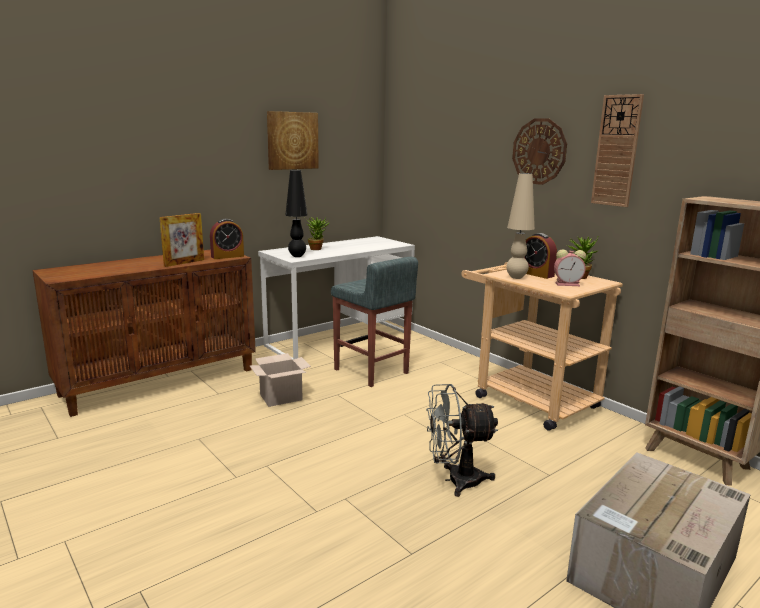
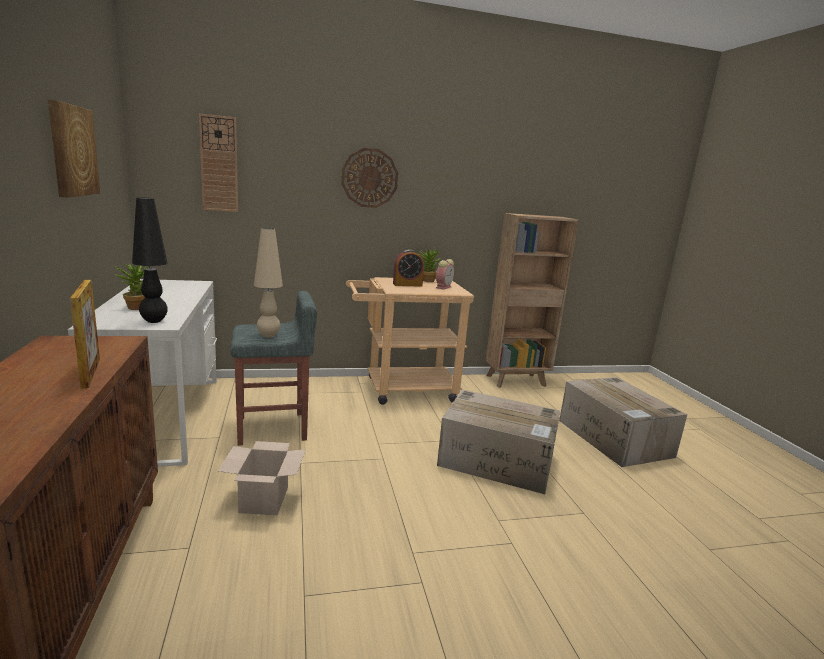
camera: 65 degrees left, 0 degrees up
alarm clock [210,219,244,259] -> none
grey fan [426,384,498,497] -> cardboard box [437,390,560,494]
beige table lamp [506,173,535,279] -> beige table lamp moved to [254,228,283,338]
wall clock [591,94,644,207] -> wall clock moved to [199,114,238,212]

